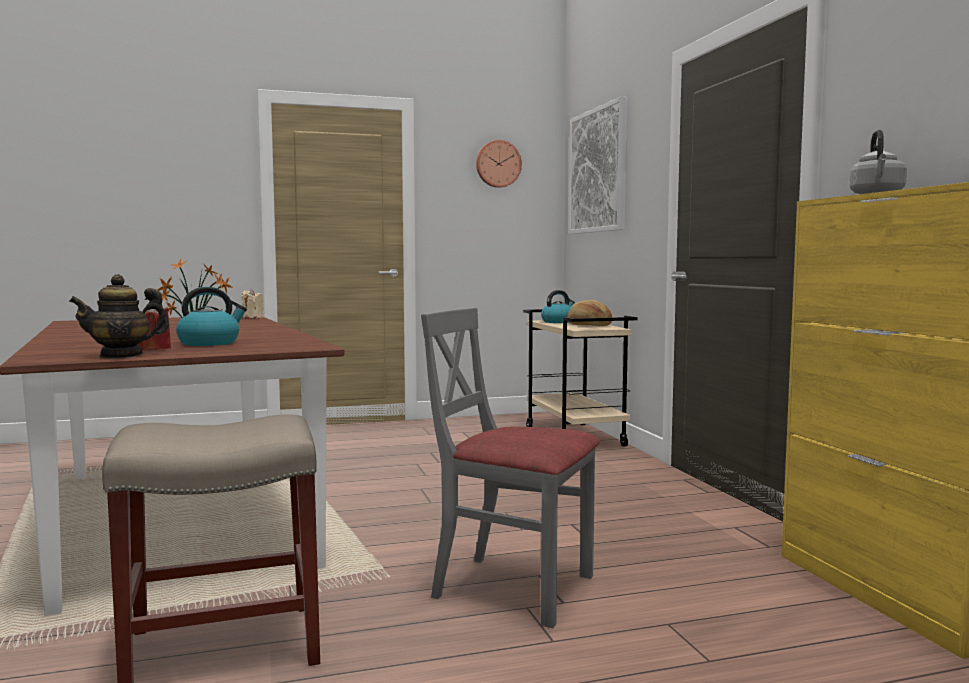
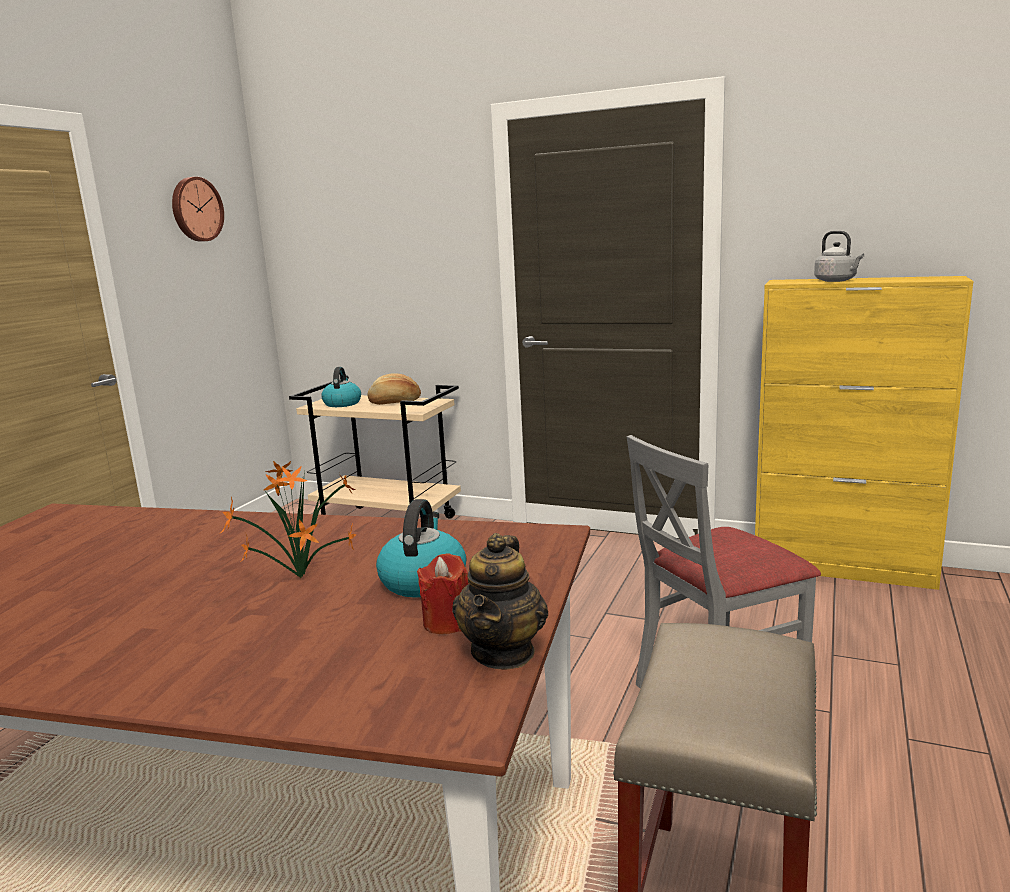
camera: 50 degrees left, 10 degrees up
beige candle [241,289,264,319] -> none
picture [568,96,627,234] -> none

